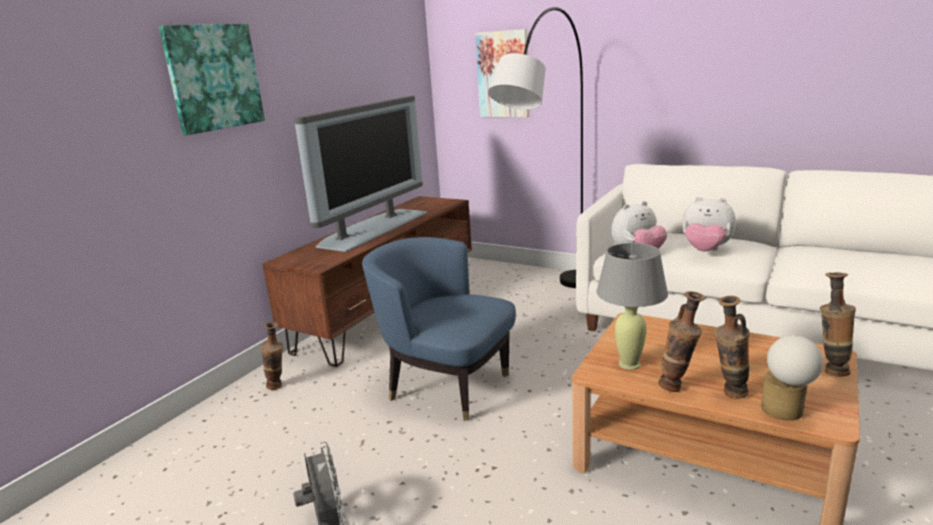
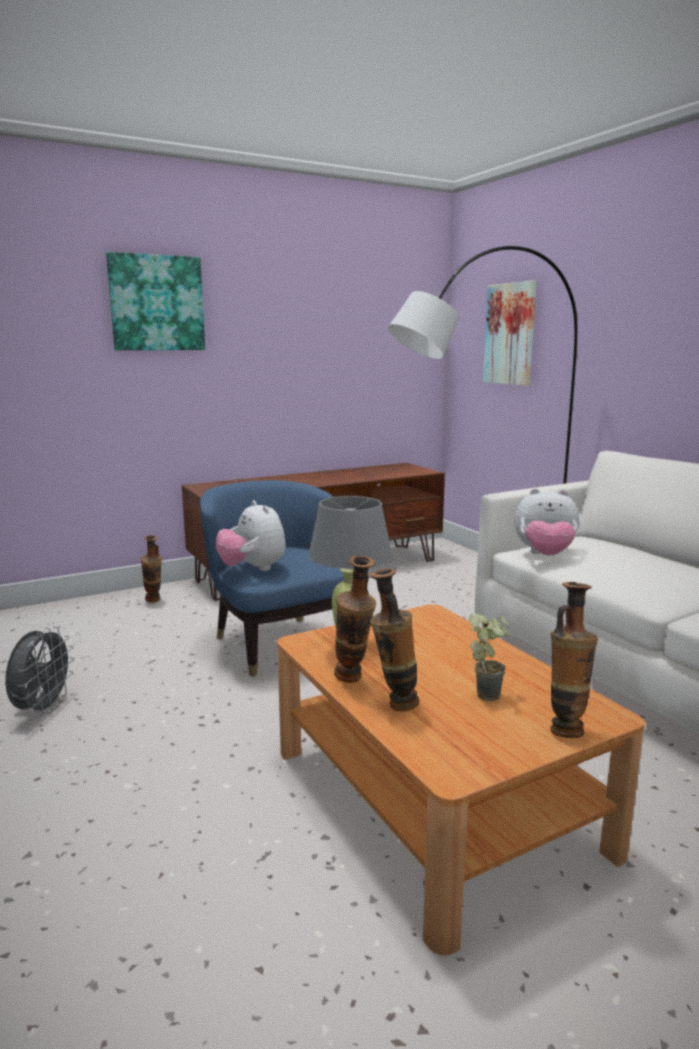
camera: 30 degrees right, 5 degrees down
television [294,96,428,252] -> none
plush toy [682,197,736,251] -> plush toy moved to [216,500,286,571]
table lamp [761,336,824,421] -> none
none -> potted plant [469,614,509,701]

